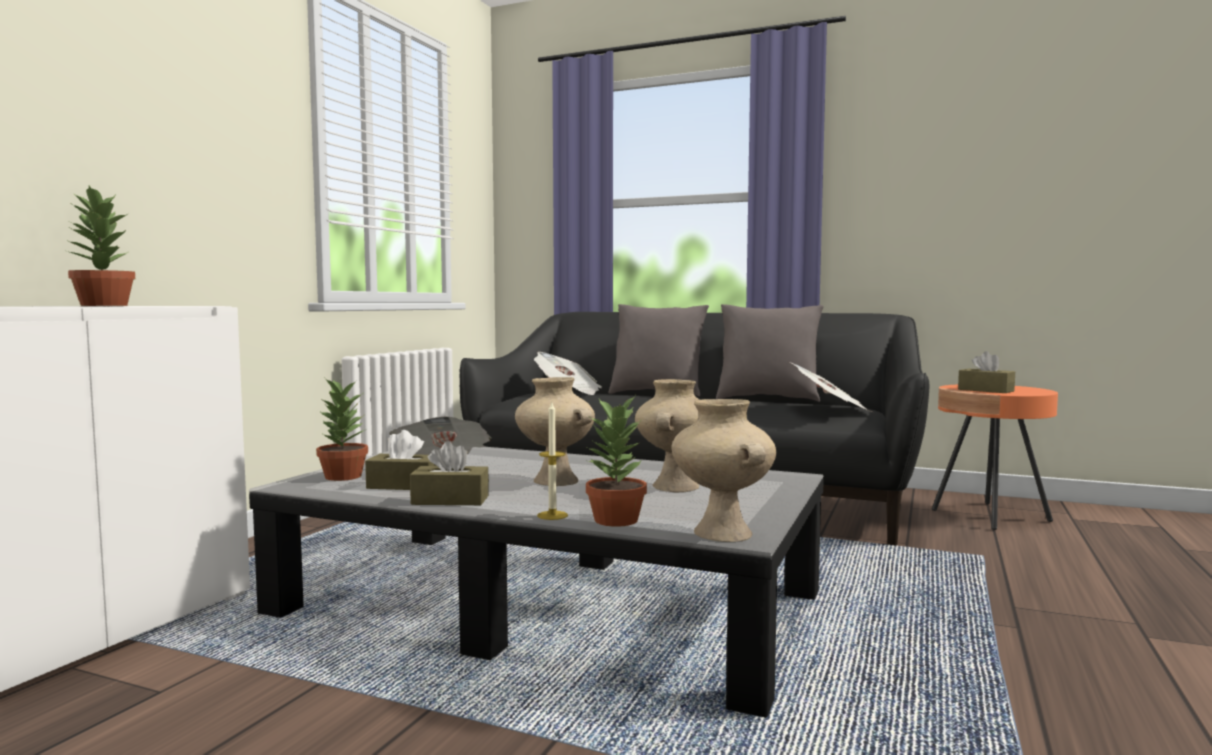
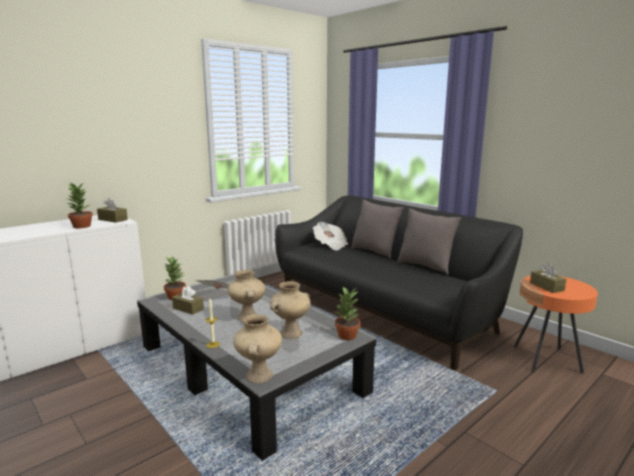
camera: 25 degrees right, 10 degrees up
brown tissue box [410,441,489,505] -> brown tissue box moved to [97,198,128,223]
potted plant [586,396,647,527] -> potted plant moved to [335,287,361,340]
newspaper [789,362,873,412] -> none

